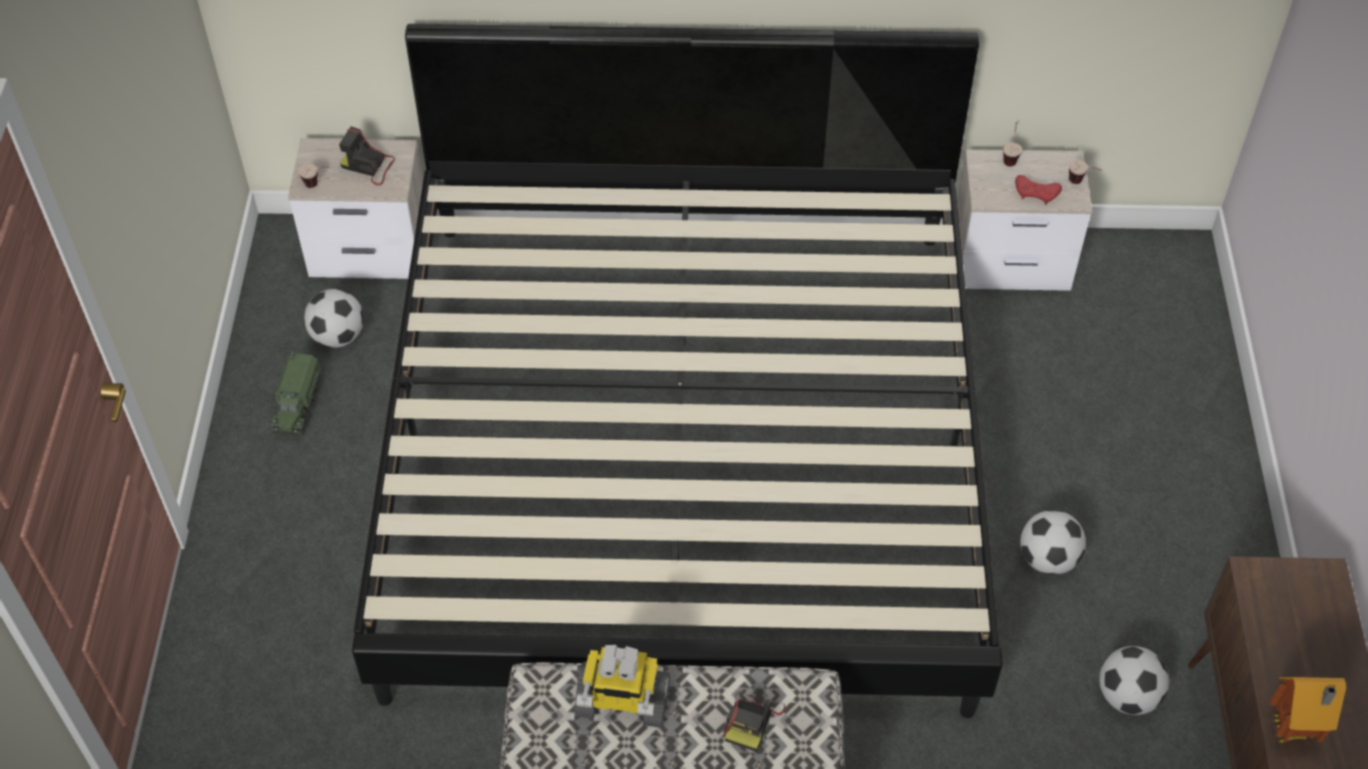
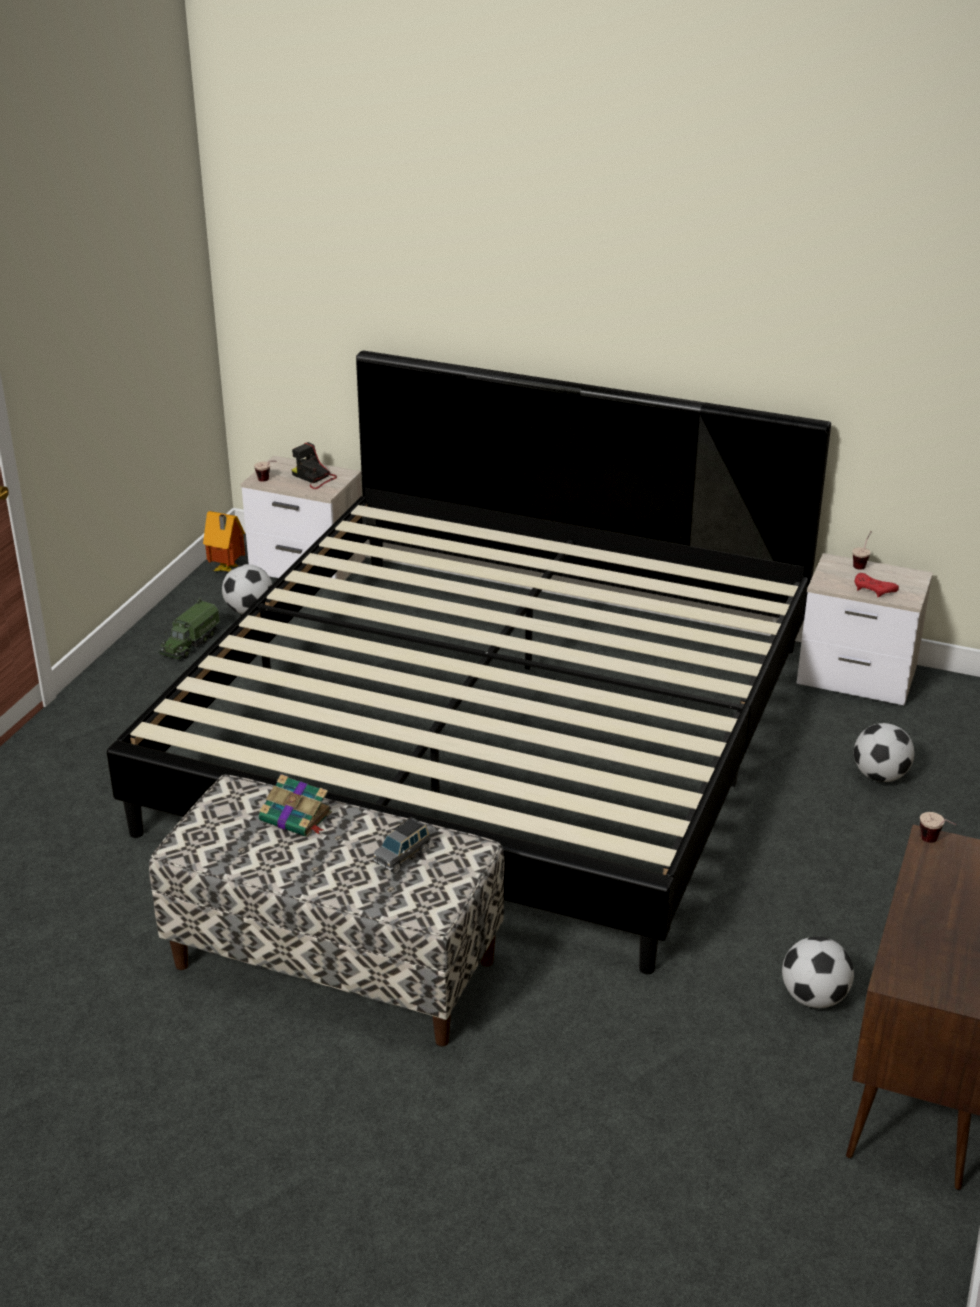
camera: 20 degrees right, 20 degrees down
toy robot [575,645,670,728] -> book [259,774,332,837]
camera [724,692,785,751] -> grey toy car [373,817,430,874]
football [1020,510,1086,575] -> football moved to [854,723,914,782]
cup [1069,160,1102,184] -> cup moved to [920,812,956,843]
toy house [1270,677,1346,743] -> toy house moved to [203,511,245,572]

